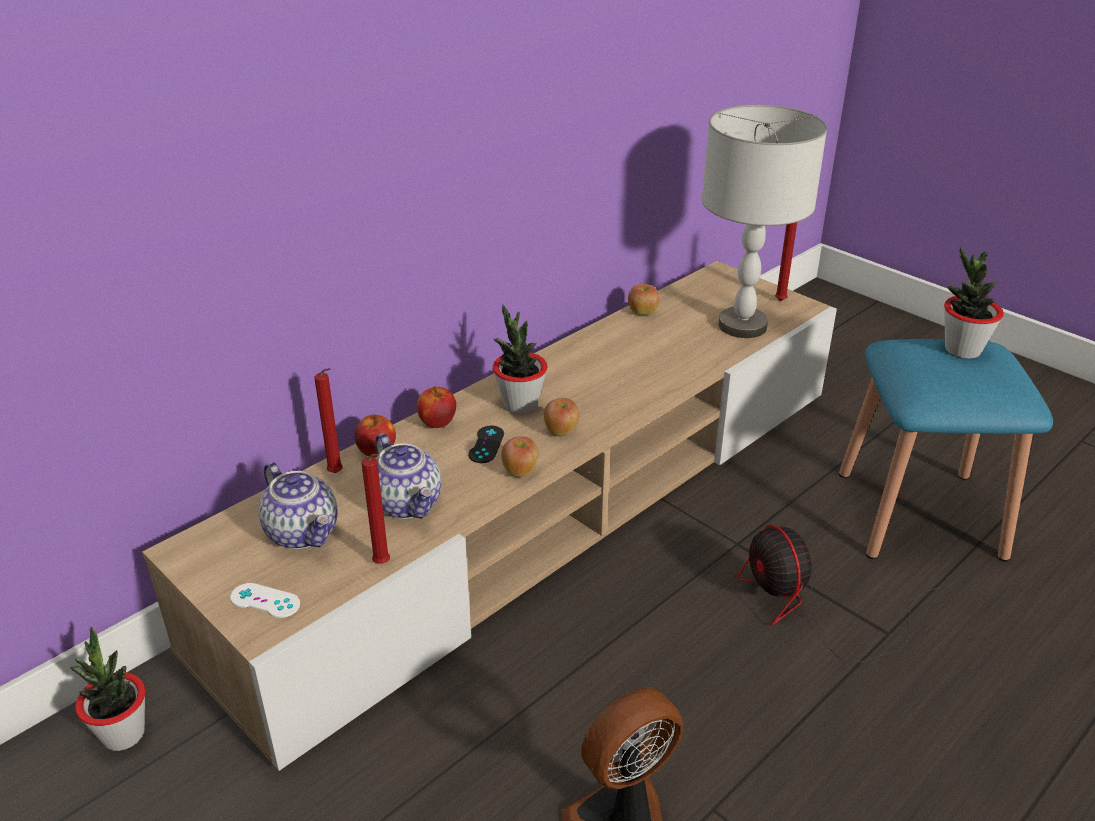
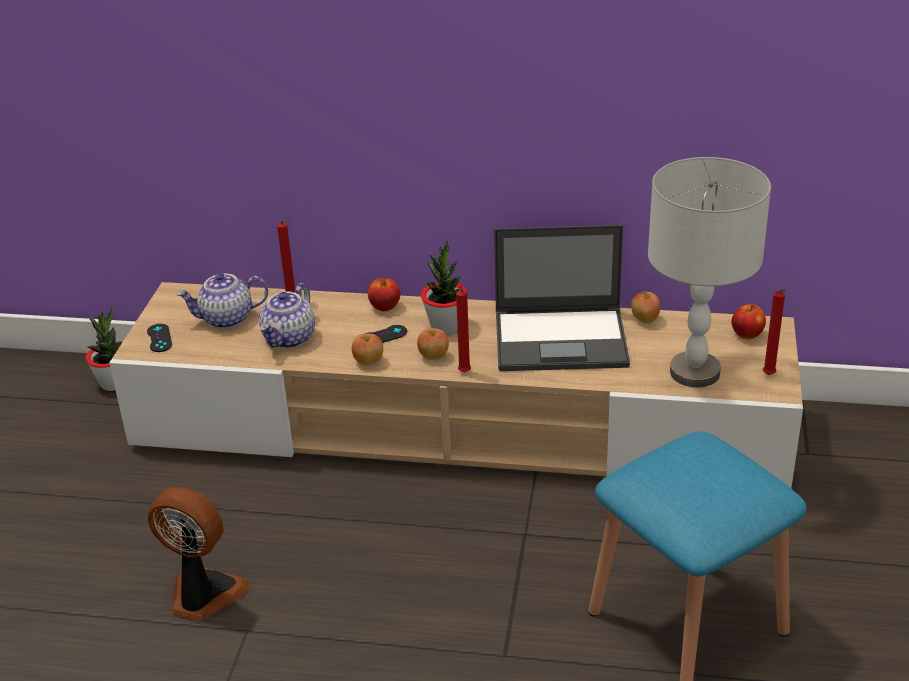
camera: 55 degrees right, 0 degrees up
white game controller [230,583,300,618] -> black game controller [147,324,172,352]
teapot [259,462,338,549] -> teapot turned 60 degrees clockwise [176,273,268,329]
apple [354,415,396,458] -> apple moved to [731,304,766,339]
red candle [362,454,390,564] -> red candle moved to [456,289,471,373]
fan [738,525,939,663] -> none
potted plant [944,247,1004,359] -> none
none -> laptop [494,225,630,371]

